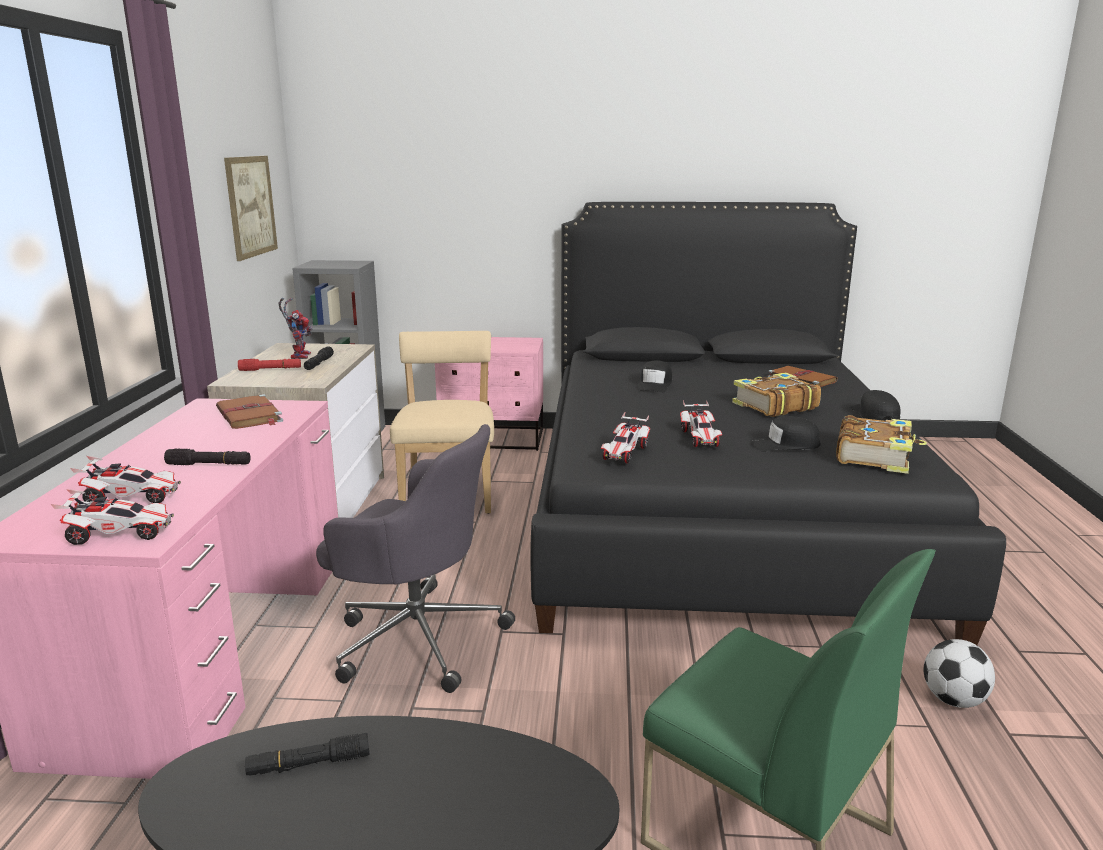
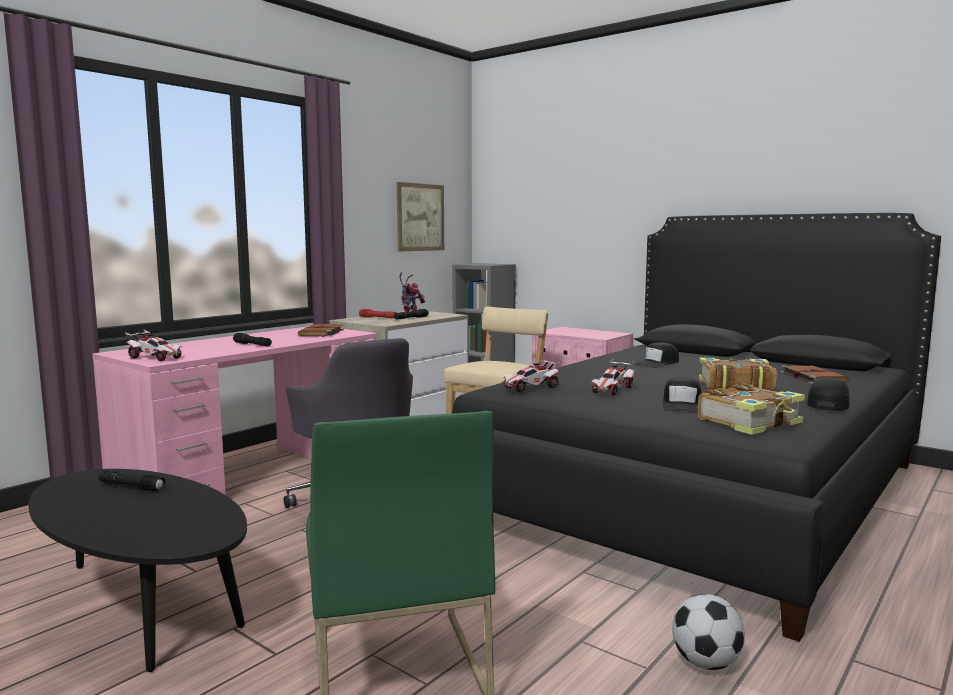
camera: 35 degrees right, 10 degrees down
toy car [70,456,181,503] -> none
black cap [750,416,821,451] -> black cap turned 105 degrees counterclockwise [663,377,701,413]

